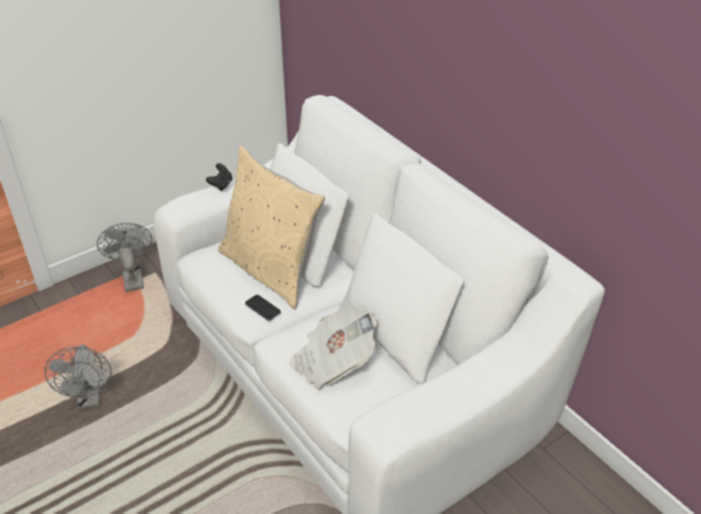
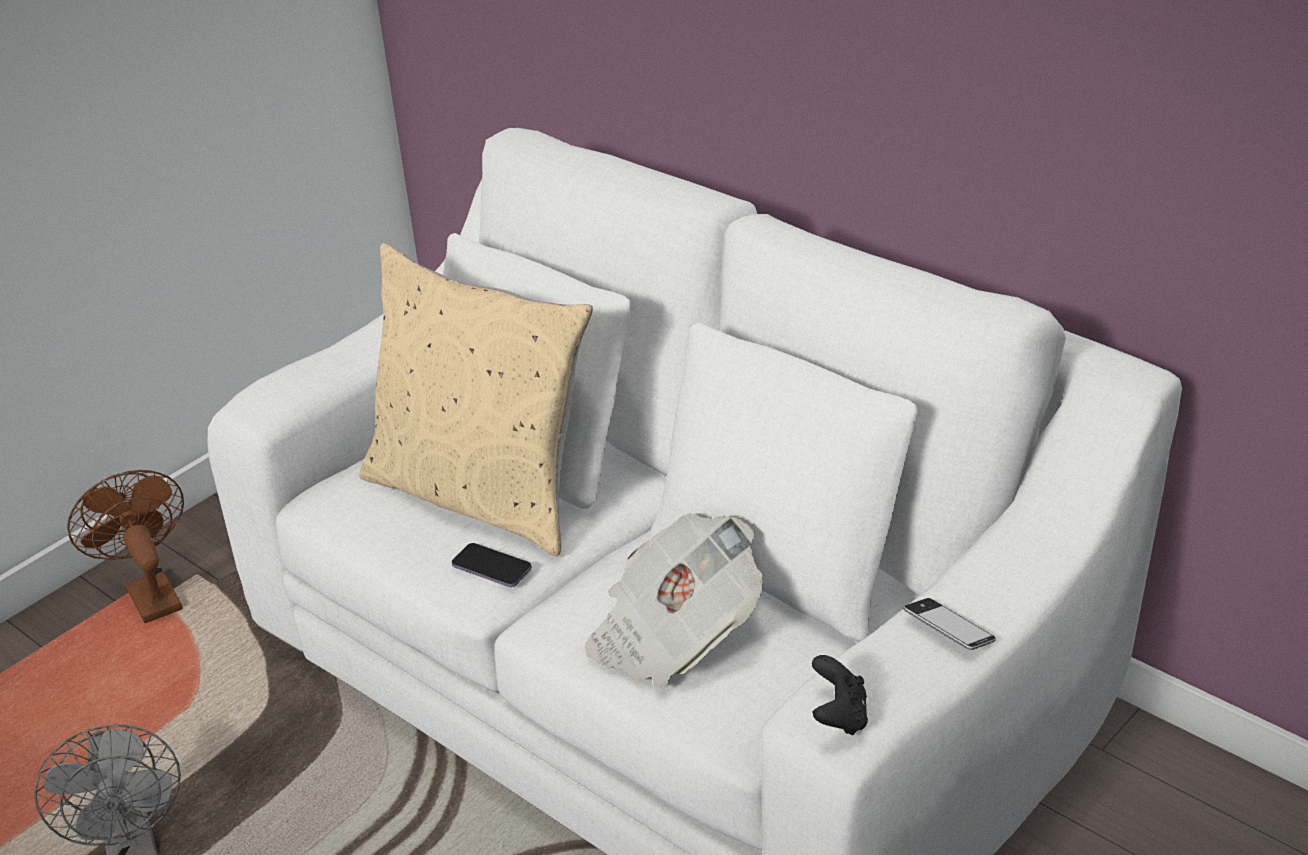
camera: 10 degrees left, 5 degrees down
grey fan [97,223,152,292] -> brown fan [67,470,184,623]
black game controller [206,163,232,191] -> black game controller moved to [812,655,868,735]
none -> phone [904,598,996,650]

